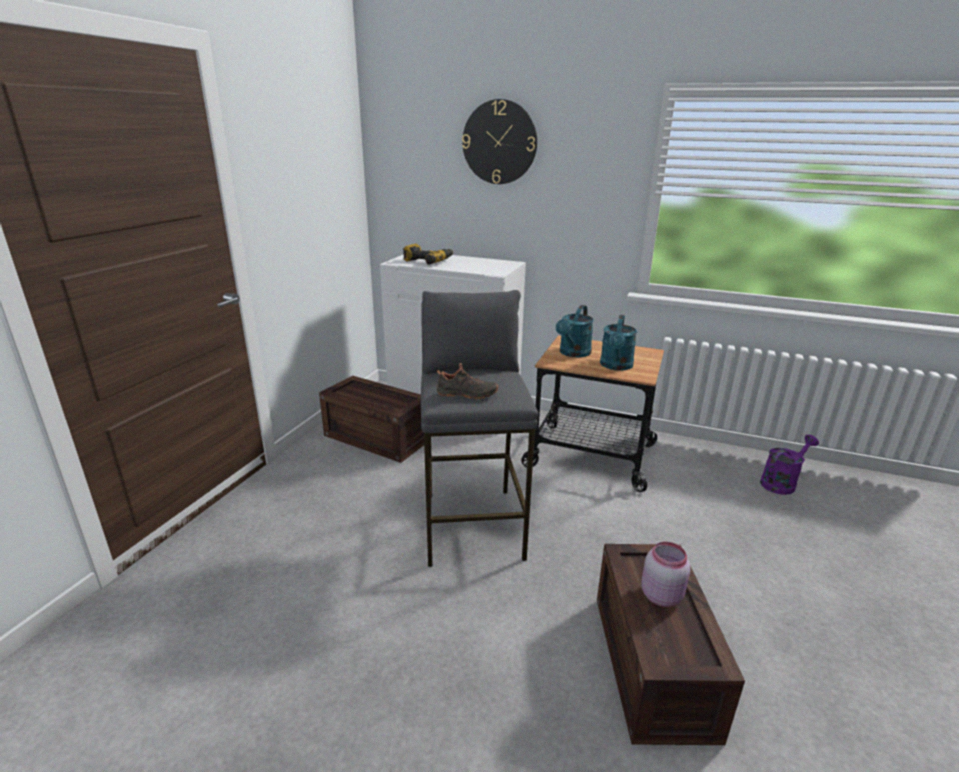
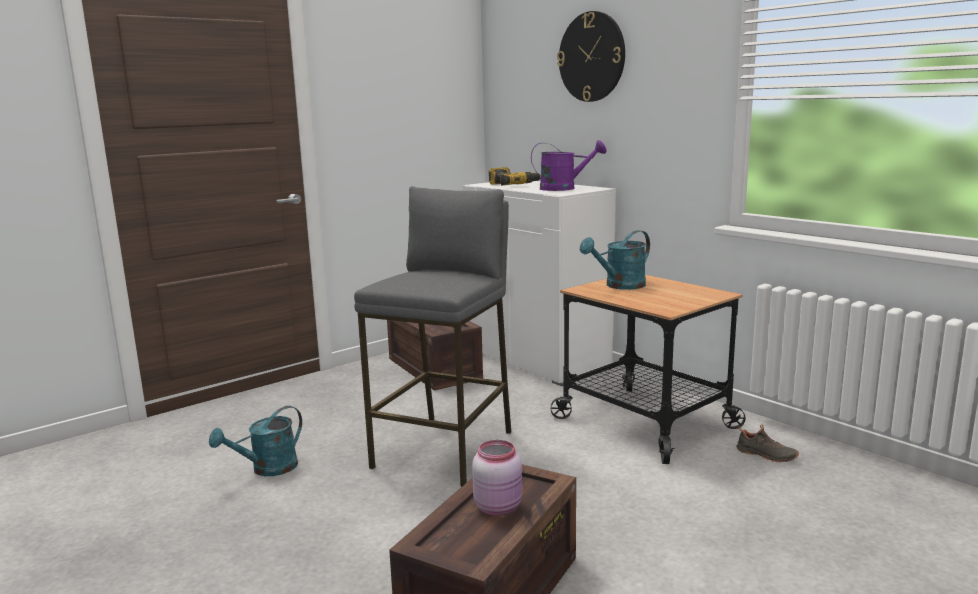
camera: 30 degrees right, 10 degrees down
black shoe [437,363,498,399] -> black shoe moved to [737,424,799,462]
turquoise watering can [600,315,637,371] -> turquoise watering can moved to [209,406,302,476]
purple watering can [760,435,819,495] -> purple watering can moved to [531,140,606,191]

